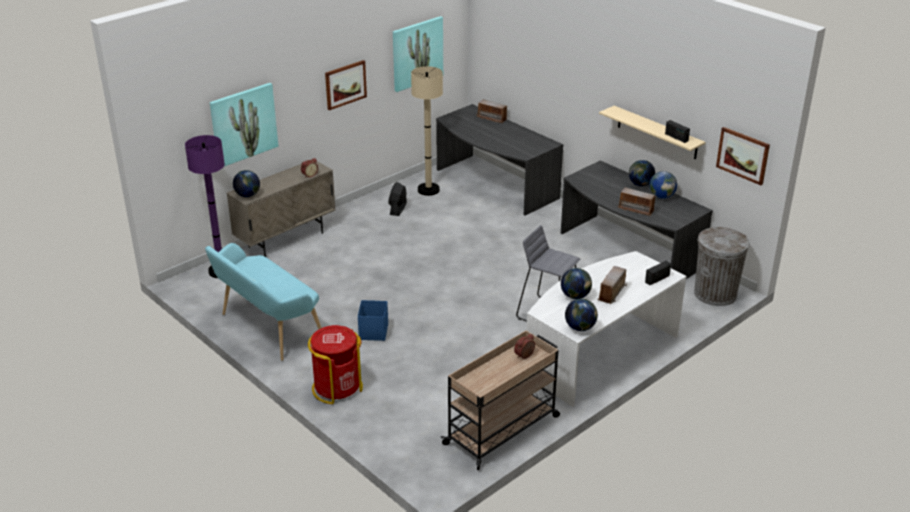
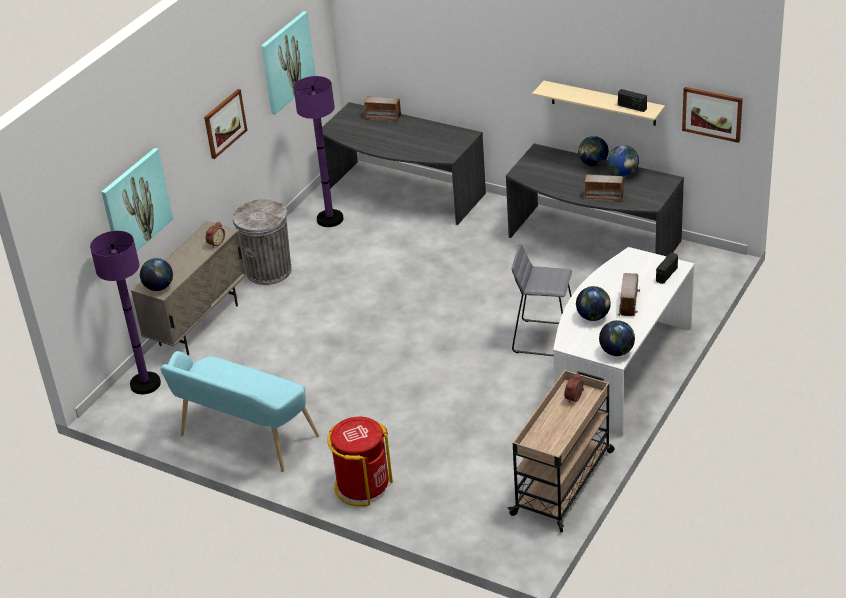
camera: 15 degrees left, 5 degrees up
blue storage box [358,300,388,341] -> none
black fan [388,182,407,216] -> none
beige floor lamp [411,66,443,196] -> purple floor lamp [294,76,344,227]
grey trash can [694,227,750,306] -> grey trash can moved to [233,199,292,285]

